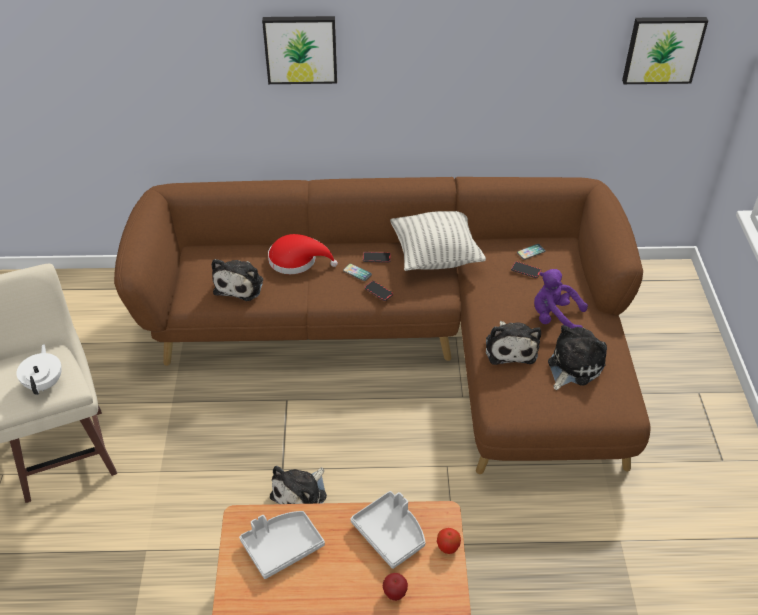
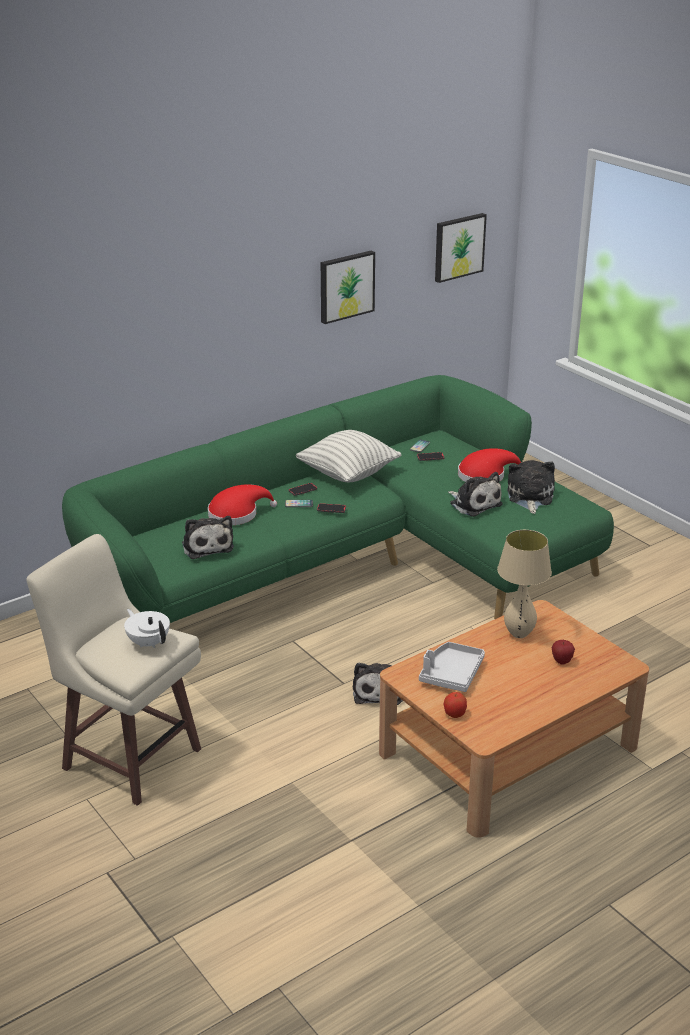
camera: 35 degrees left, 15 degrees down
brown sofa [114,177,651,474] -> green sofa [62,375,614,623]
picture [262,16,337,84] -> picture moved to [321,251,375,324]
grey tray [350,491,425,569] -> beige table lamp [497,530,552,638]
apple [437,528,461,554] -> apple moved to [444,692,467,718]
purple plush toy [534,269,588,328] -> red hat [458,448,521,482]

